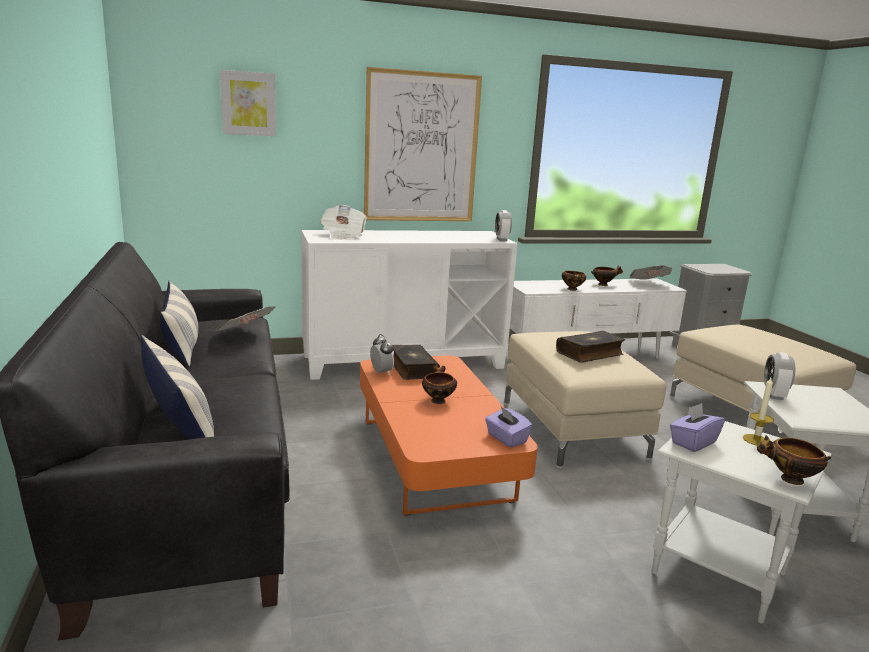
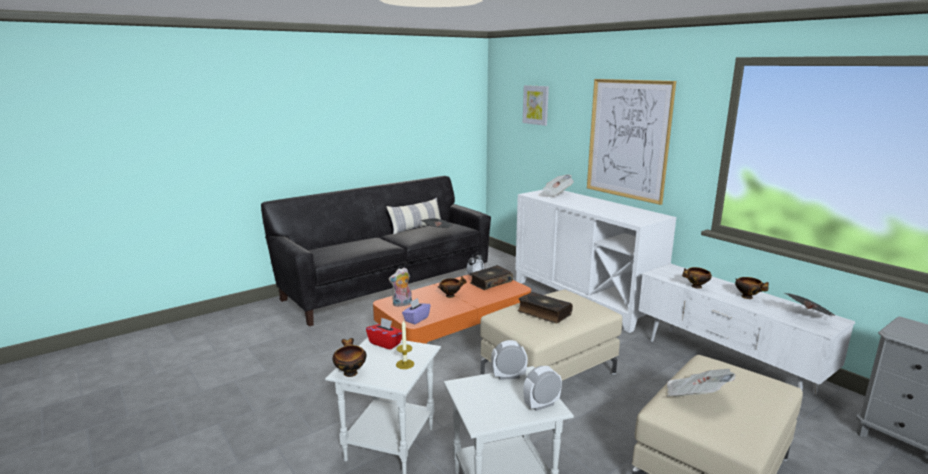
camera: 70 degrees right, 0 degrees up
pillow [141,335,214,439] -> none
alarm clock [495,210,512,241] -> alarm clock moved to [523,366,562,411]
purple tissue box [670,403,725,452] -> red tissue box [366,318,402,350]
none -> plush toy [388,267,412,307]
none -> newspaper [667,369,736,397]

